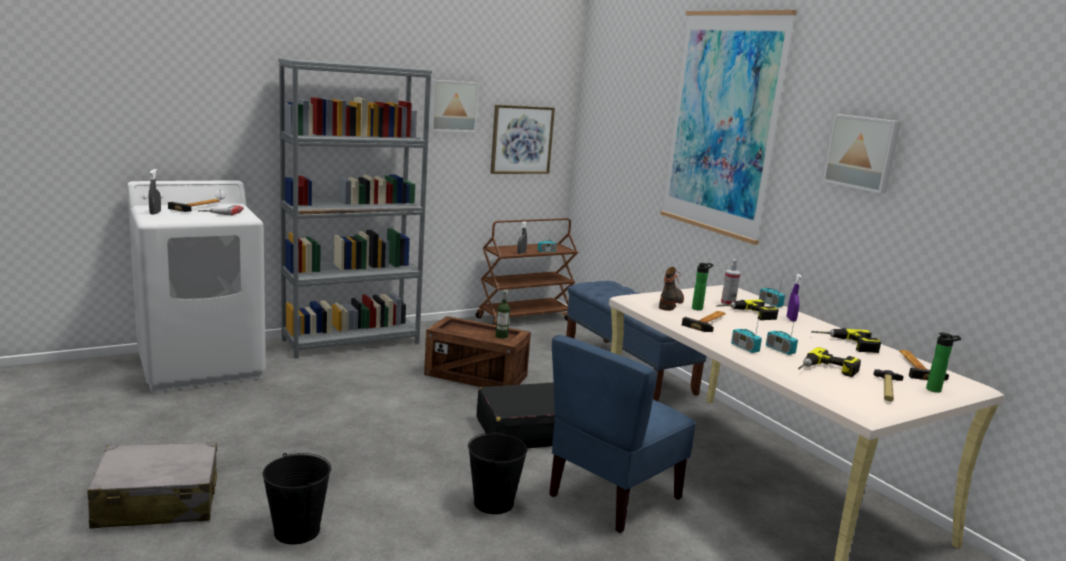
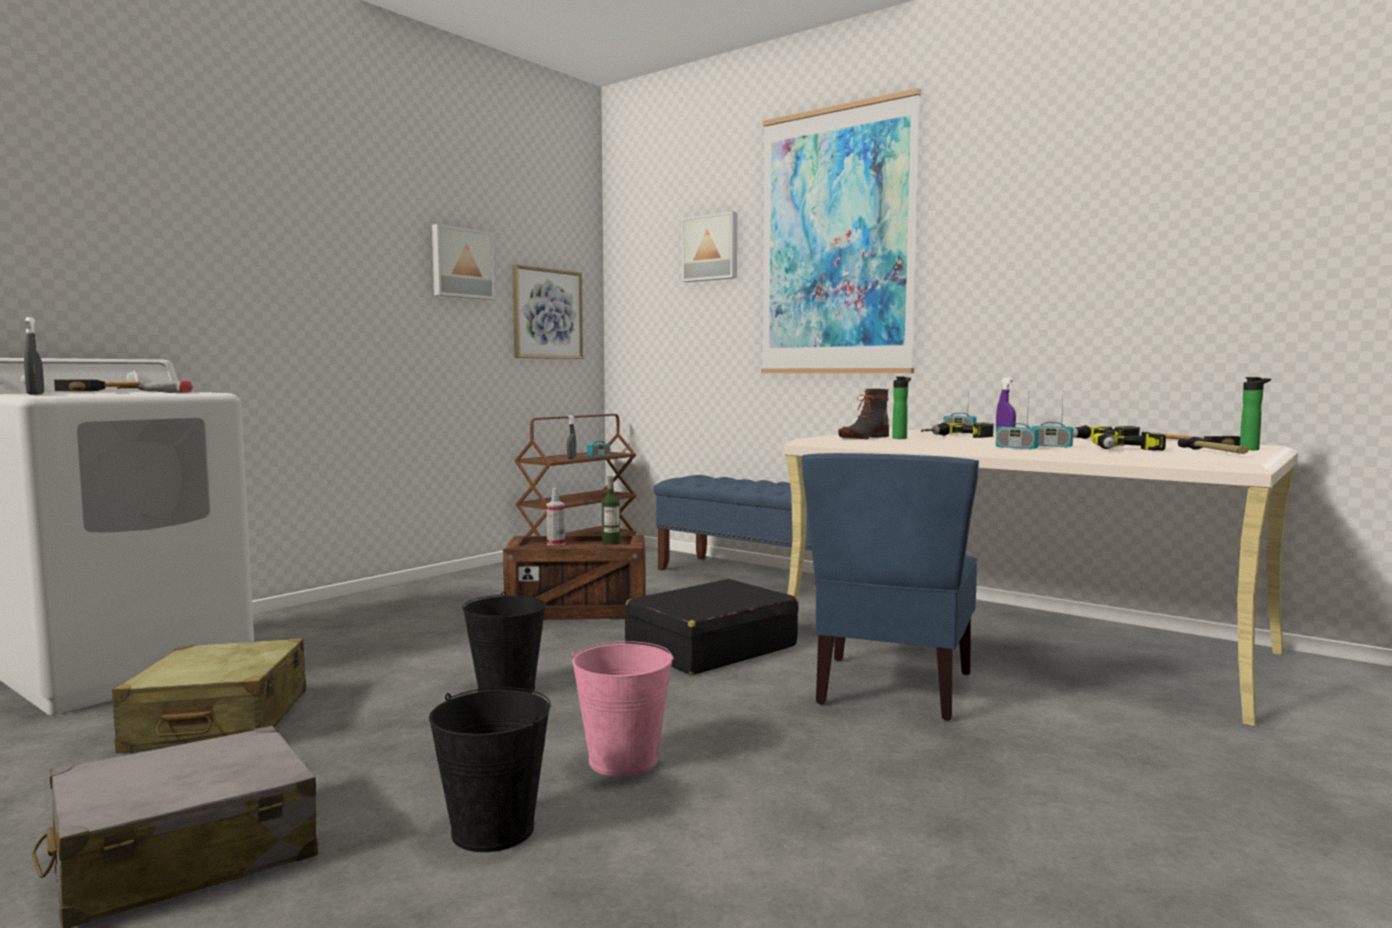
camera: 20 degrees left, 10 degrees down
grey bookcase [278,58,432,359] -> none
black bucket [468,431,527,514] -> black bucket moved to [462,592,546,693]
boot [659,267,684,311] -> boot turned 135 degrees counterclockwise [838,389,889,439]
hammer [682,311,726,332] -> none
spray bottle [721,259,740,305] -> spray bottle moved to [546,488,565,545]
picture [822,114,901,194] -> picture moved to [682,211,737,282]
none -> beige suitcase [112,638,306,754]
none -> pink bucket [572,641,674,777]

